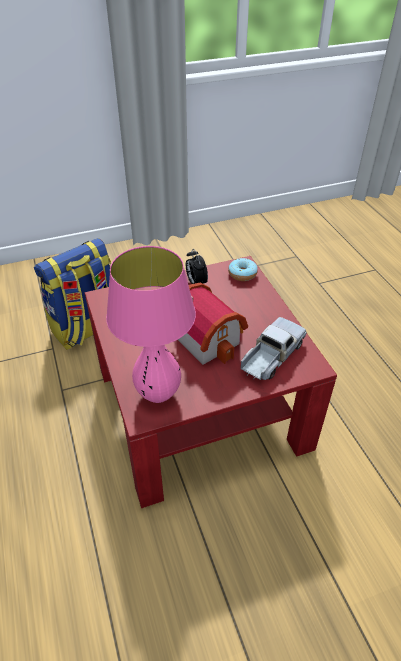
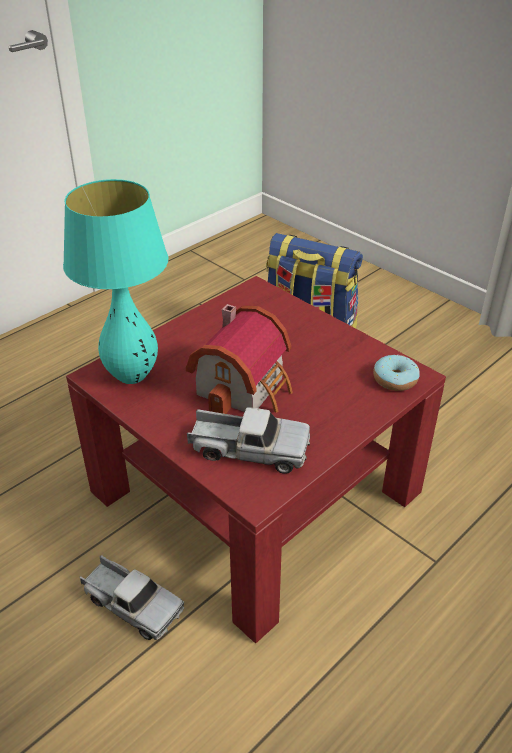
camera: 65 degrees right, 5 degrees down
pink table lamp [106,246,196,403] -> turquoise table lamp [63,179,168,384]
alarm clock [186,249,208,284] -> none
none -> toy truck [79,555,184,640]

